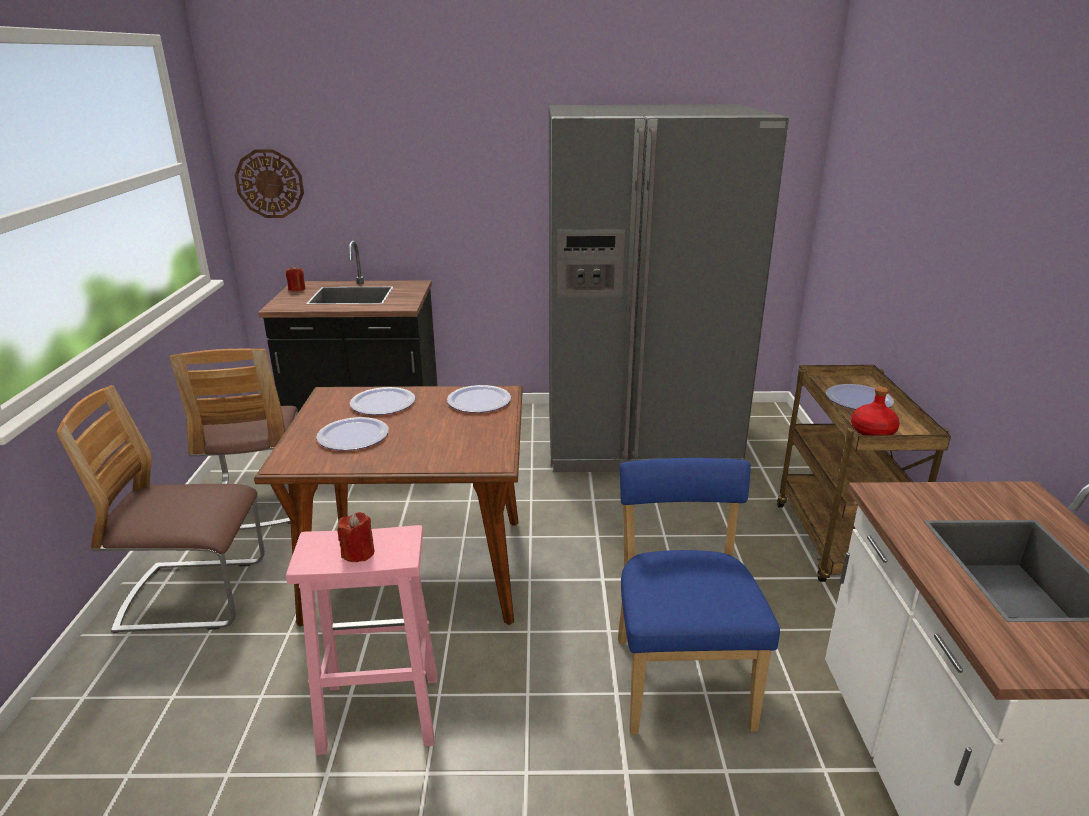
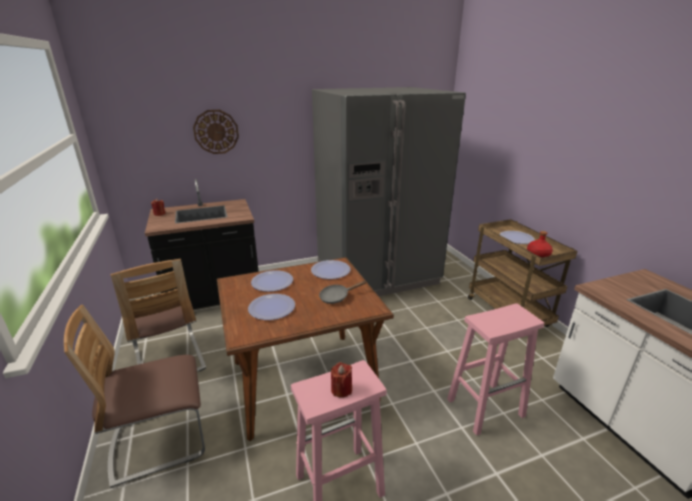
camera: 20 degrees left, 0 degrees up
wall clock [235,149,304,218] -> wall clock moved to [193,110,239,154]
blue chair [618,458,780,734] -> pink stool [447,303,544,436]
none -> grey frying pan [319,281,366,304]

